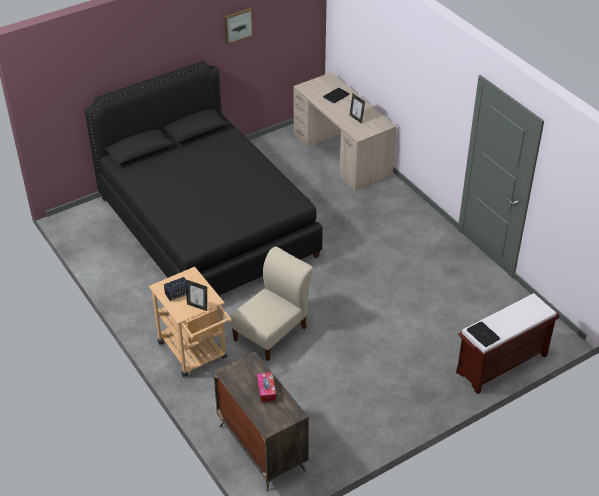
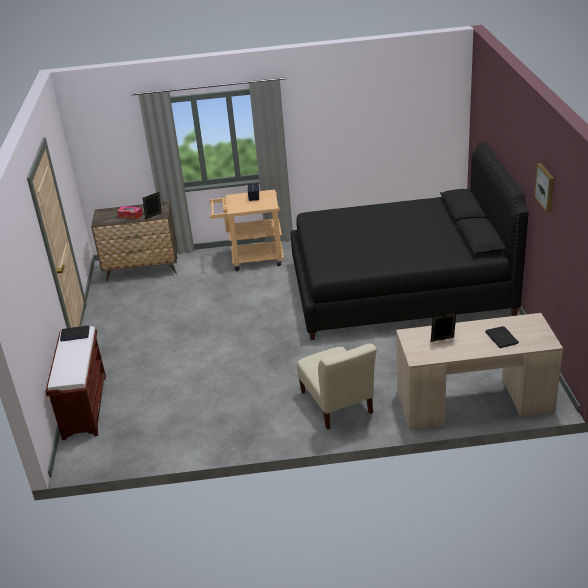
camera: 120 degrees right, 10 degrees down
picture frame [187,280,207,311] -> picture frame moved to [143,192,162,219]
beige chair [230,246,313,361] -> beige chair moved to [297,343,377,429]

